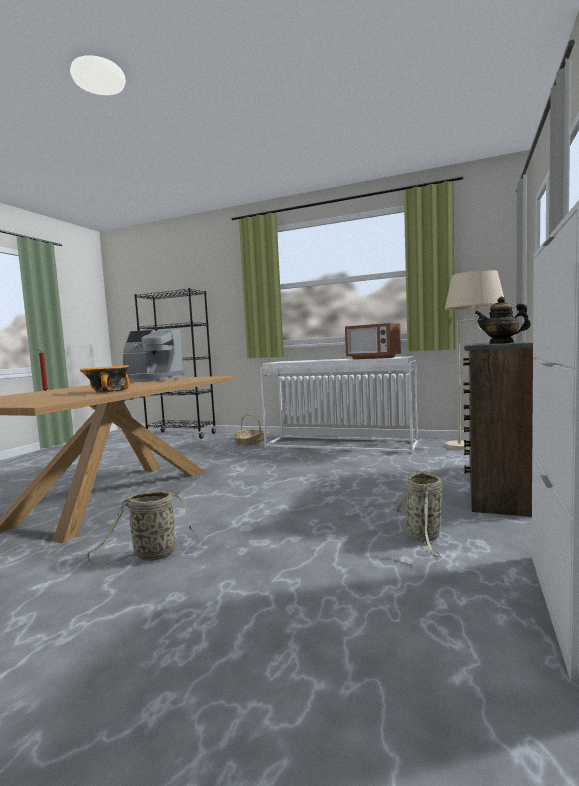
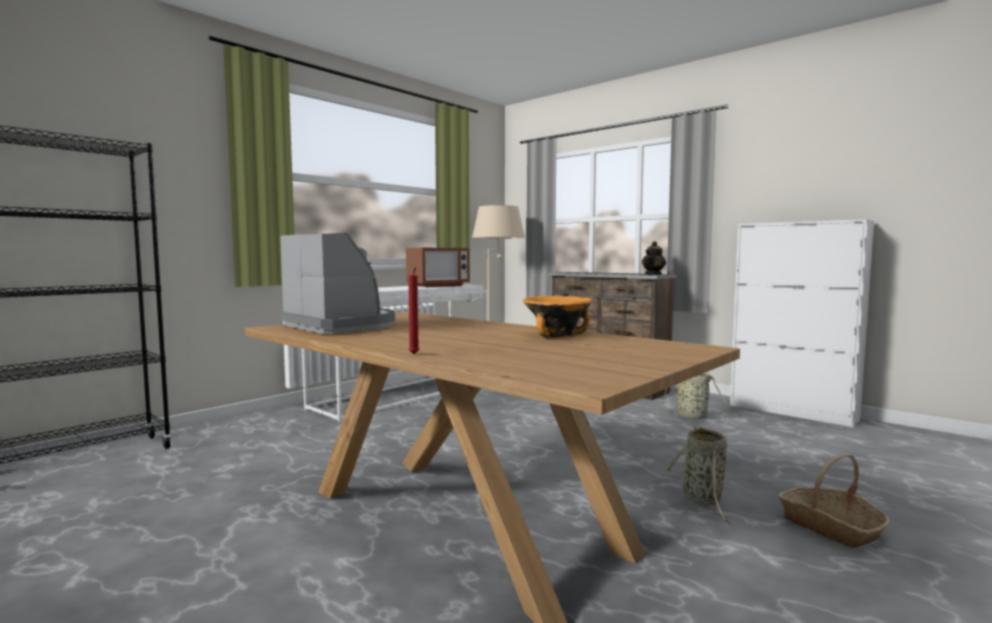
camera: 70 degrees left, 0 degrees up
coffee machine [122,330,185,382] -> coffee machine turned 75 degrees counterclockwise [280,233,395,334]
basket [233,414,268,446] -> basket moved to [778,454,890,548]

